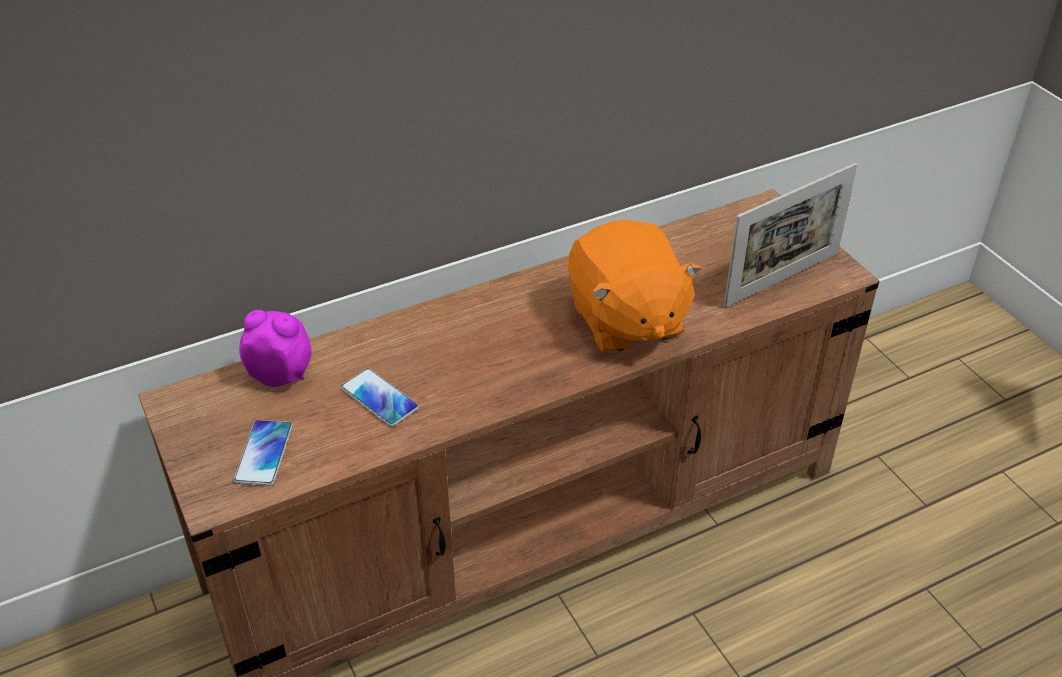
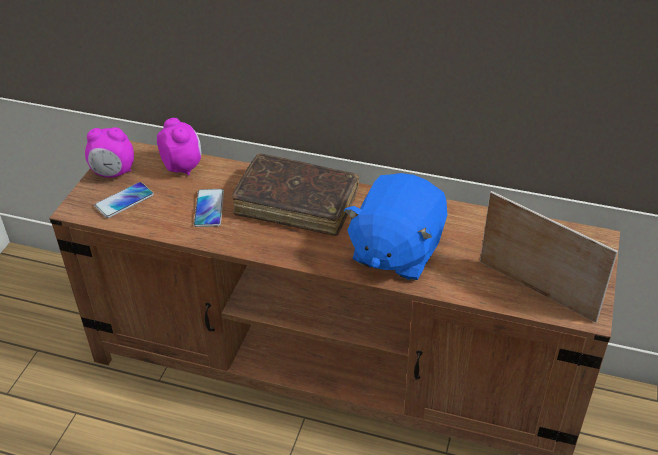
camera: 45 degrees right, 0 degrees up
orange plush toy [568,220,702,353] -> blue plush toy [344,173,447,280]
picture frame [724,163,857,308] -> picture frame turned 150 degrees counterclockwise [480,191,618,323]
none -> alarm clock [85,127,134,178]
none -> brown book [232,153,359,236]

